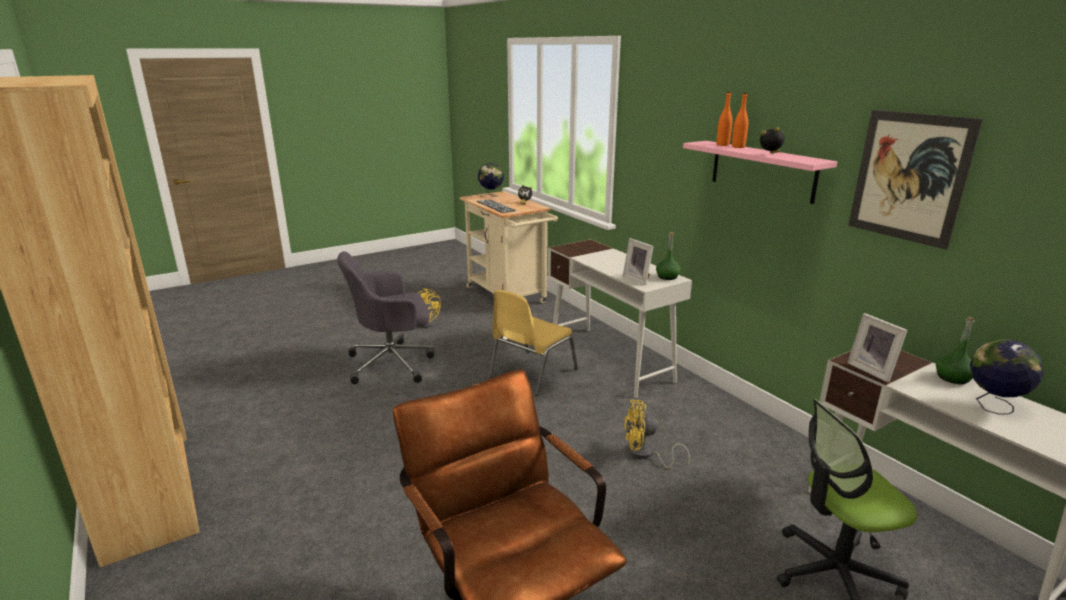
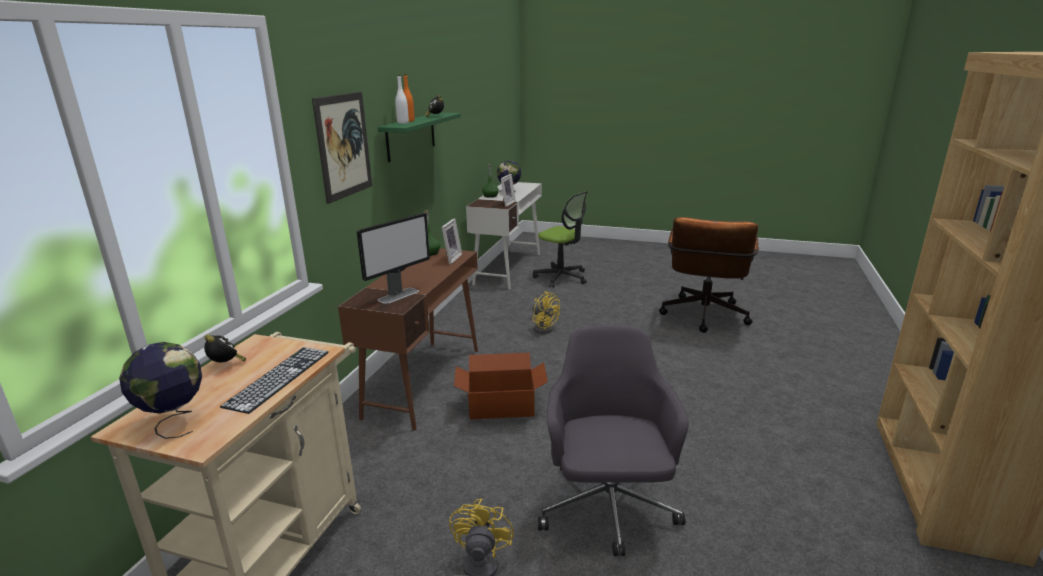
camera: 130 degrees left, 0 degrees up
grey office chair [337,251,434,384] -> grey office chair turned 120 degrees counterclockwise [538,325,689,556]
yellow chair [489,290,578,396] -> cardboard box [454,353,548,419]
white desk [548,239,692,398] -> brown desk [338,248,478,431]
pink shelf [683,141,837,204] -> green shelf [378,113,461,162]
orange bottle [717,92,732,146] -> white bottle [395,75,409,124]
picture [848,110,983,250] -> picture moved to [312,92,372,204]
none -> monitor [357,213,430,304]

